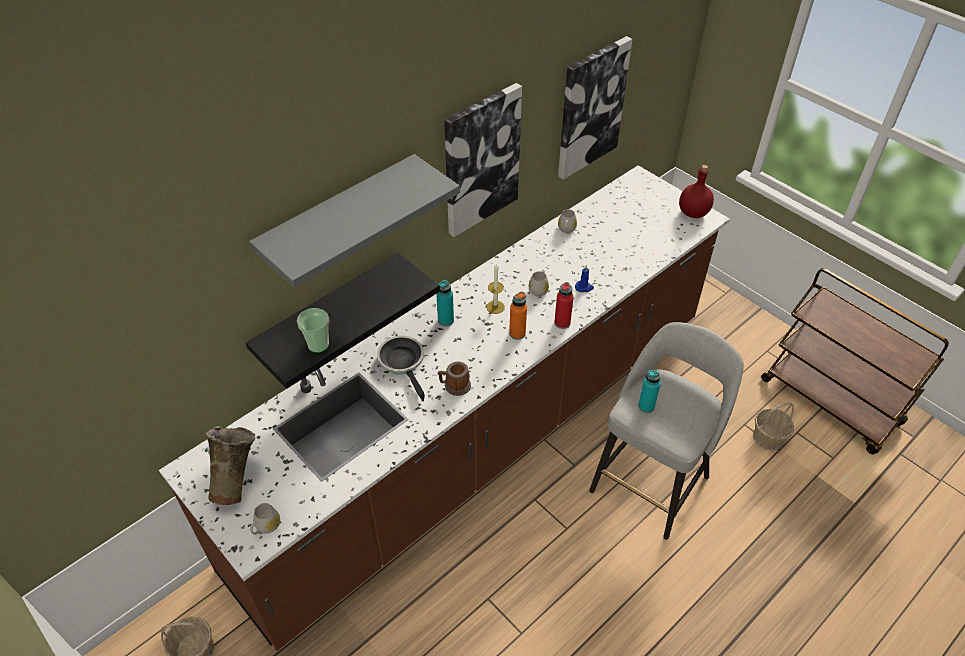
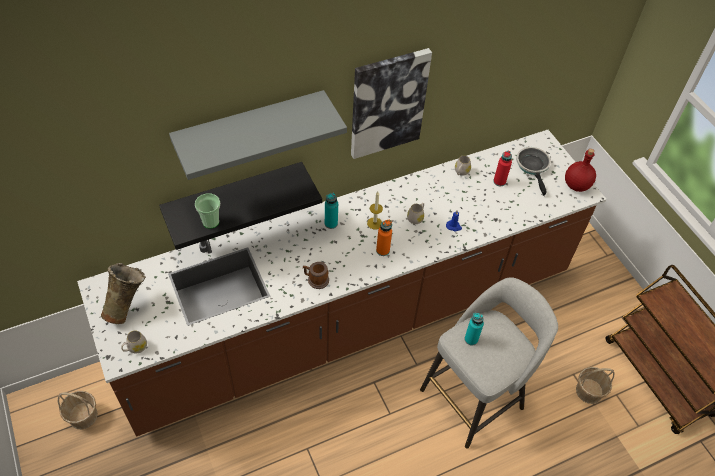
camera: 15 degrees right, 5 degrees up
frying pan [377,336,425,401] -> frying pan moved to [516,147,551,196]
red bottle [554,282,574,329] -> red bottle moved to [493,150,512,186]
picture [558,36,632,180] -> none

